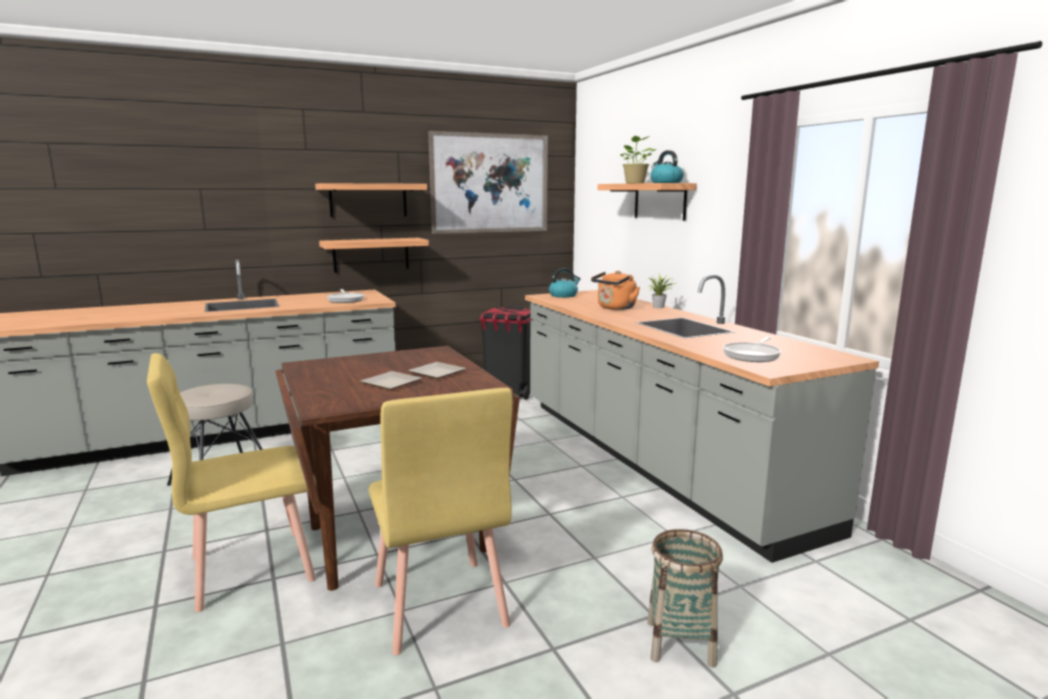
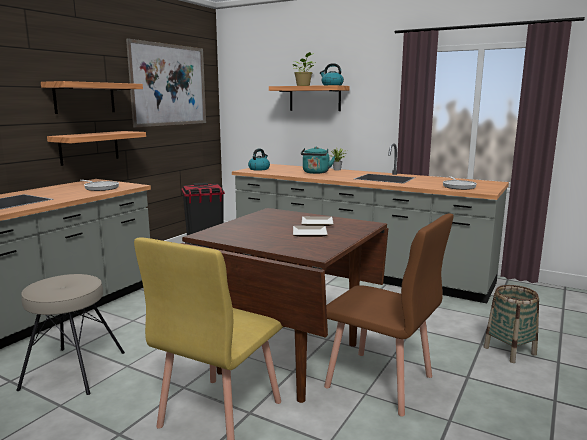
camera: 35 degrees left, 0 degrees up
yellow chair [369,388,513,655] -> brown chair [324,213,454,417]
orange kettle [591,271,640,310] -> turquoise kettle [301,146,335,174]

